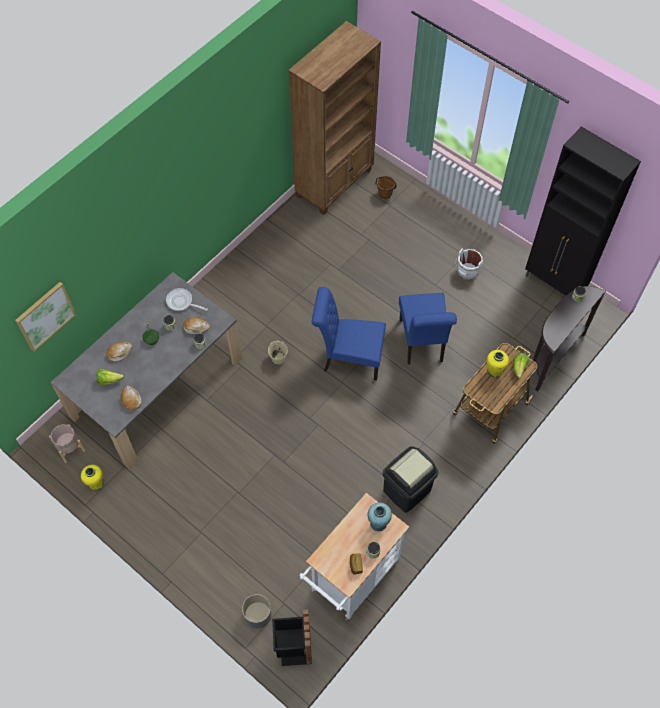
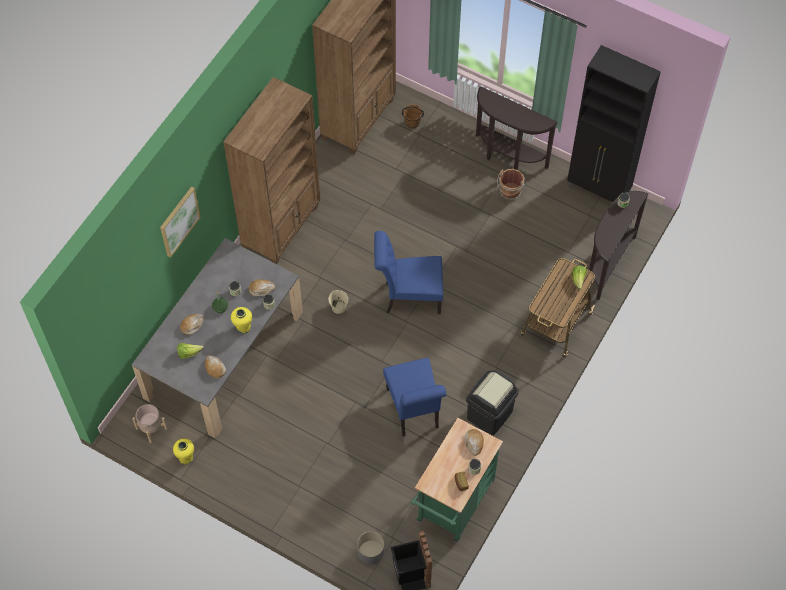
camera: 10 degrees left, 0 degrees up
picture [15,282,76,352] -> picture moved to [160,187,201,257]
frying pan [166,288,208,311] -> none
white cart [299,493,409,620] -> green cart [411,418,503,543]
turquoise vase [368,502,392,531] -> bread [465,429,484,456]
blue chair [399,293,457,364] -> blue chair moved to [383,358,446,437]
white bucket [456,248,483,280] -> brown bucket [497,169,525,200]
yellow vase [487,350,509,378] -> yellow vase moved to [231,307,252,334]
none -> brown bookcase [223,77,320,264]
none -> brown console table [476,86,558,170]

